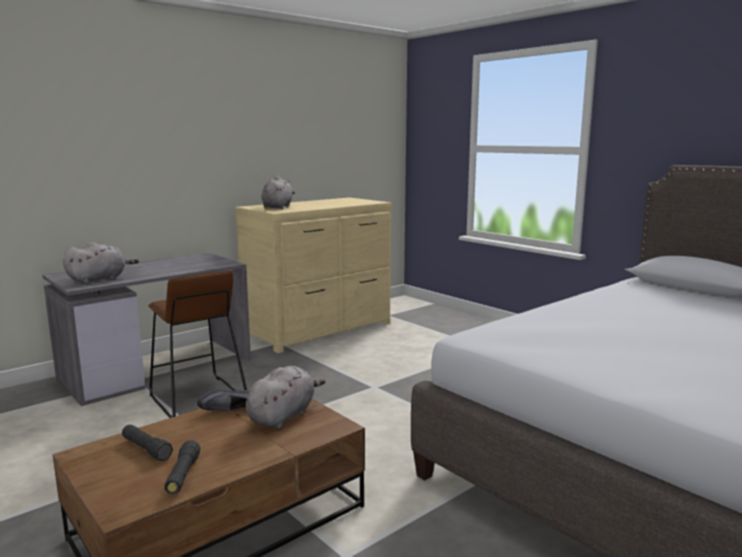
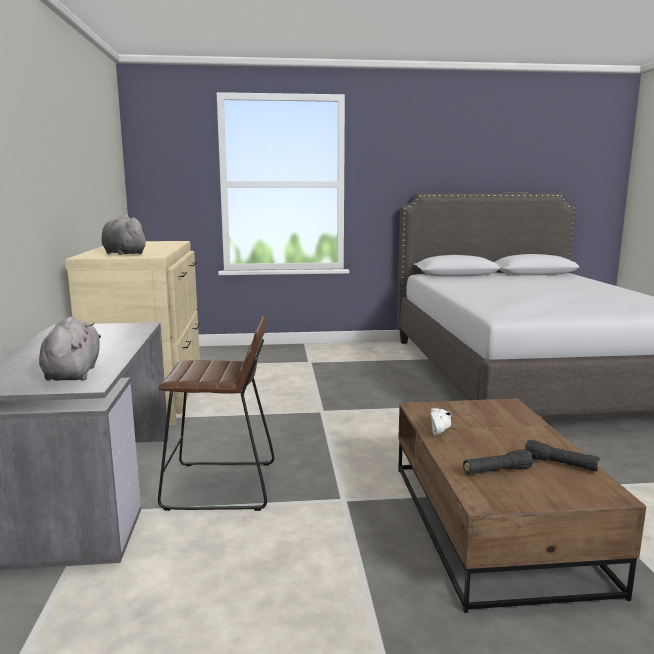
camera: 55 degrees left, 0 degrees up
black shoe [197,389,249,411] -> white shoe [431,408,451,435]
grey plush toy [246,366,325,429] -> none

